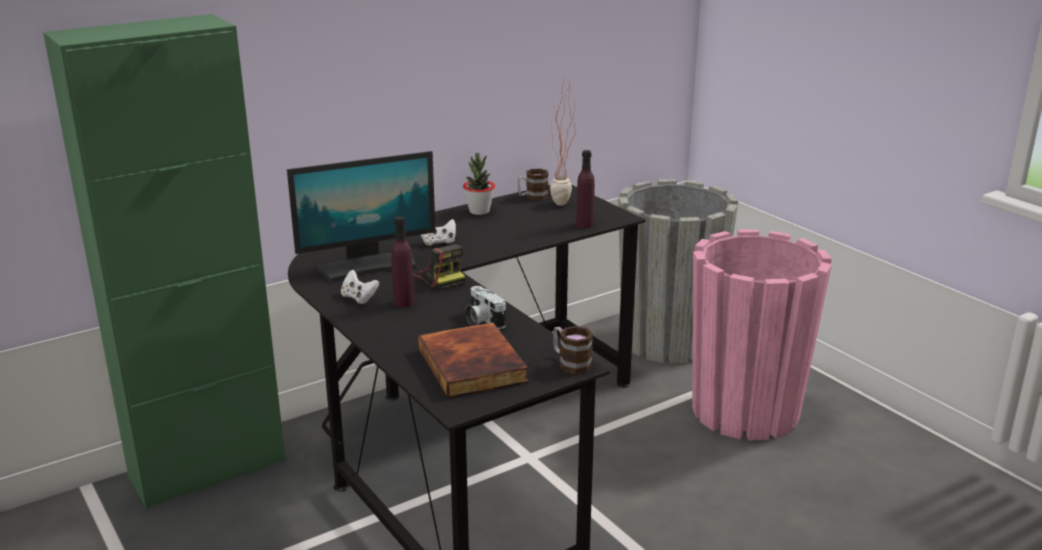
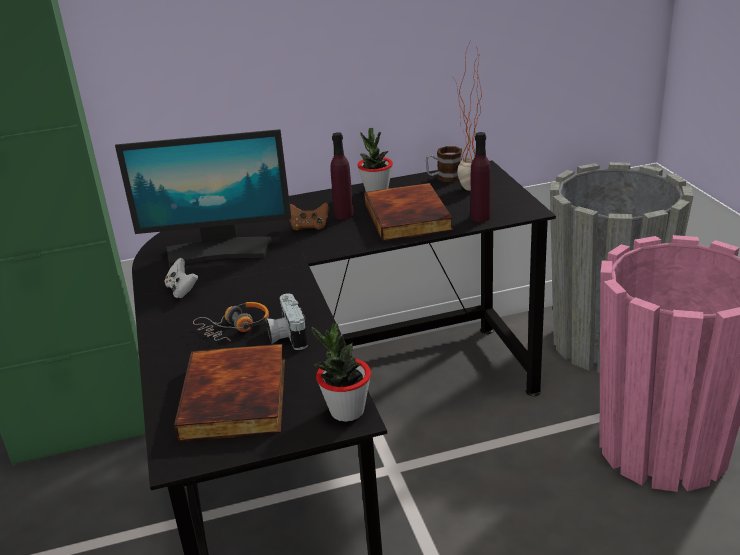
camera: 20 degrees right, 5 degrees up
purple bottle [391,216,414,307] -> purple bottle moved to [330,132,354,220]
camera [413,244,465,290] -> none
white game controller [421,219,456,246] -> brown game controller [289,203,329,230]
mug [553,326,593,374] -> potted plant [312,323,371,422]
none -> headphones [193,302,269,341]
none -> book [365,183,453,241]

